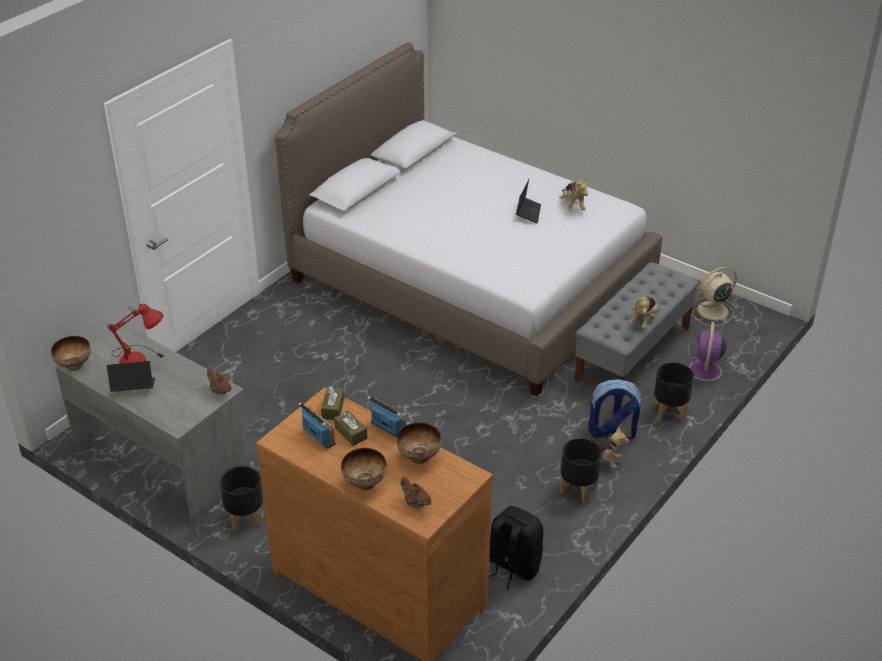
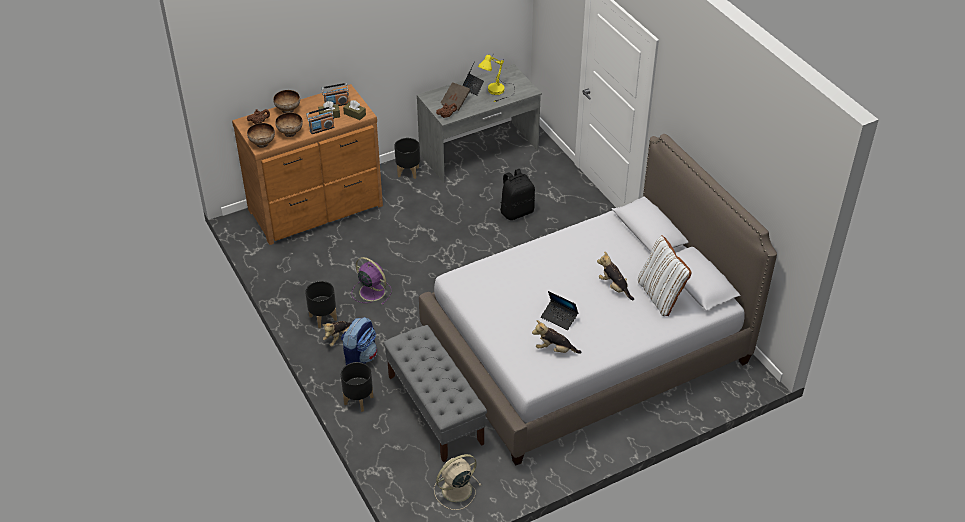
camera: 115 degrees right, 5 degrees up
bowl [51,336,91,371] -> bowl moved to [247,123,275,148]
red table lamp [107,304,164,364] -> yellow table lamp [478,53,515,102]
black backpack [489,506,543,590] -> black backpack moved to [500,169,535,220]
plush toy [629,296,658,329] -> plush toy moved to [597,251,634,301]
purple fan [682,322,730,387] -> purple fan moved to [351,257,392,305]
beige fan [691,266,738,326] -> beige fan turned 120 degrees counterclockwise [434,454,482,510]
none -> brown book [441,82,470,111]
none -> white pillow [638,235,692,316]

